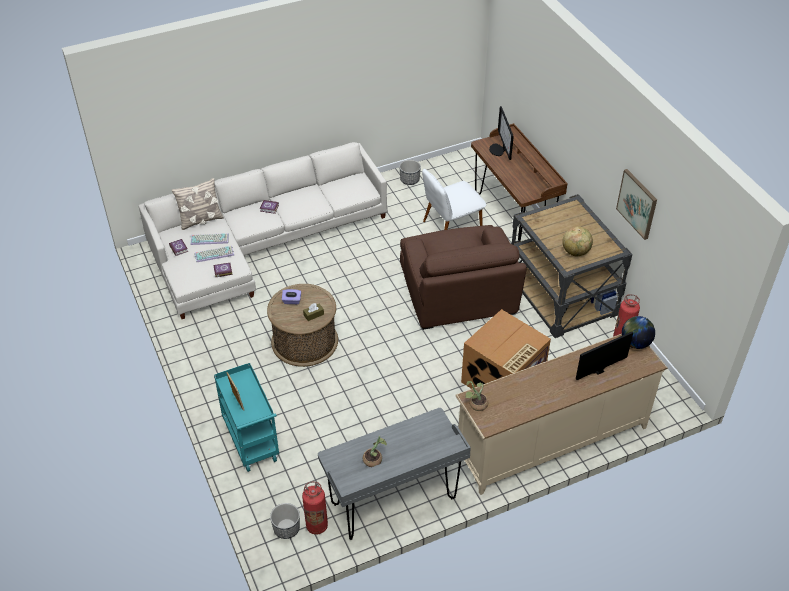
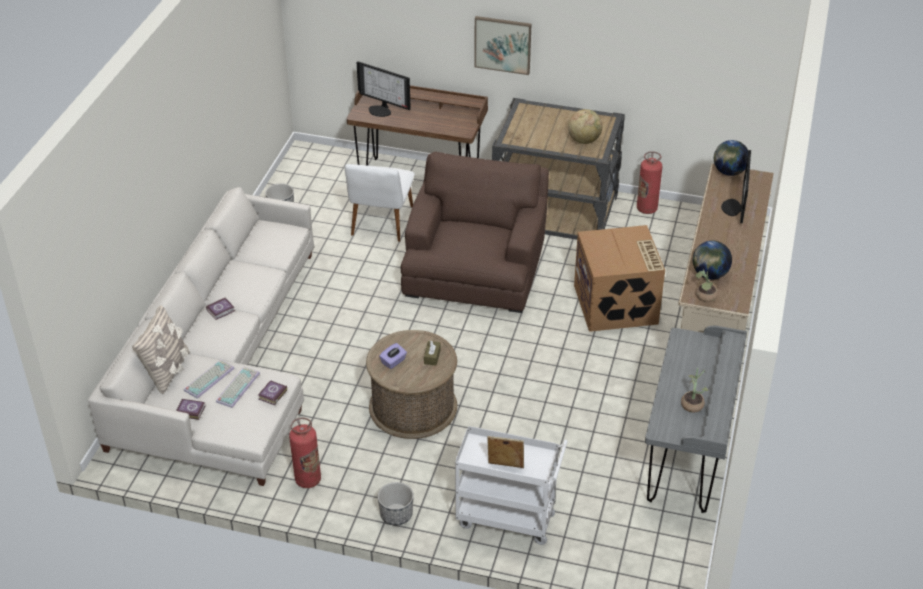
camera: 50 degrees left, 5 degrees down
turquoise cart [214,363,279,472] -> white cart [455,426,568,545]
planter [270,503,300,539] -> planter moved to [378,482,414,525]
fire extinguisher [302,481,328,535] -> fire extinguisher moved to [289,418,321,488]
brown armchair [400,225,527,330] -> brown armchair turned 105 degrees counterclockwise [401,151,549,313]
picture [616,169,657,240] -> picture moved to [474,16,532,75]
none -> globe [693,241,732,279]

